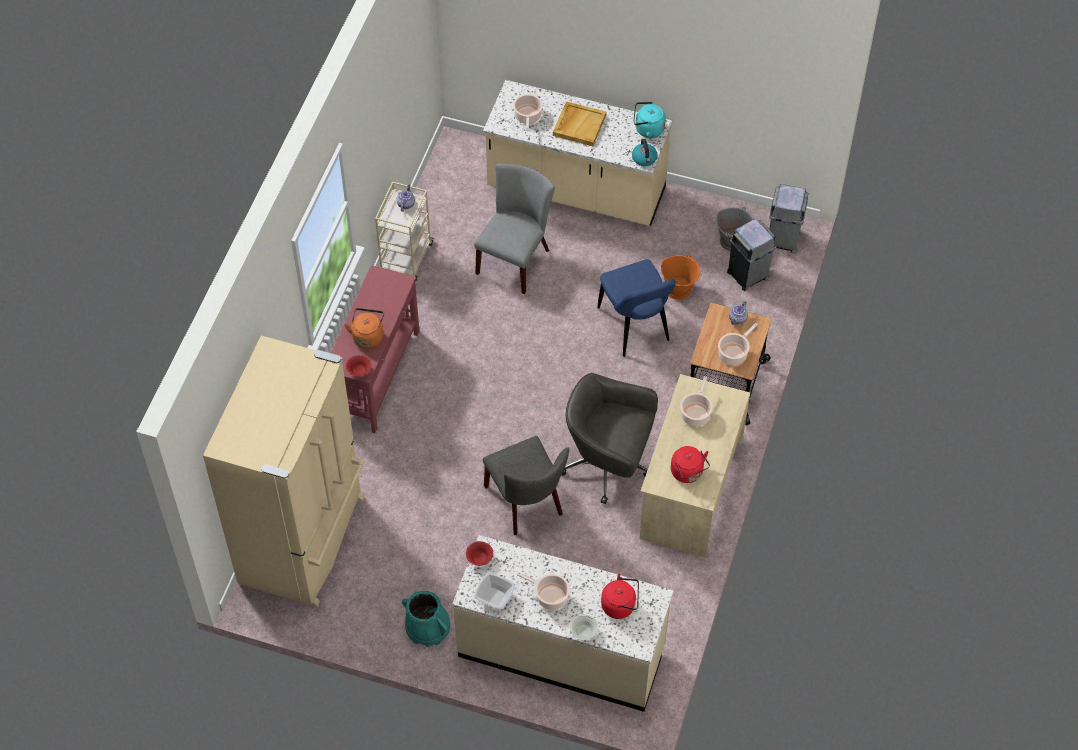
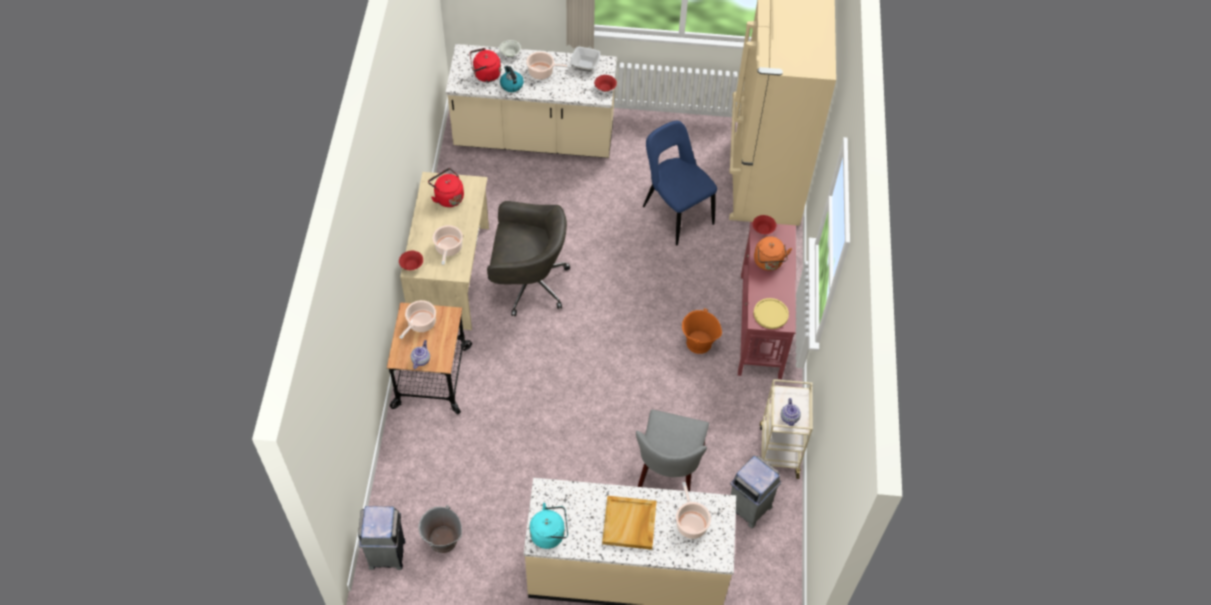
camera: 165 degrees right, 0 degrees up
turquoise bucket [402,591,450,647] -> none
grey chair [483,436,569,535] -> none
blue chair [597,259,676,357] -> blue chair moved to [643,121,717,245]
kettle [632,139,657,166] -> kettle moved to [500,65,524,92]
orange bucket [661,254,700,300] -> orange bucket moved to [682,308,722,354]
grey trash can [727,219,777,291] -> grey trash can moved to [730,456,781,528]
none -> red bowl [399,251,423,270]
none -> yellow plate [753,298,789,329]

